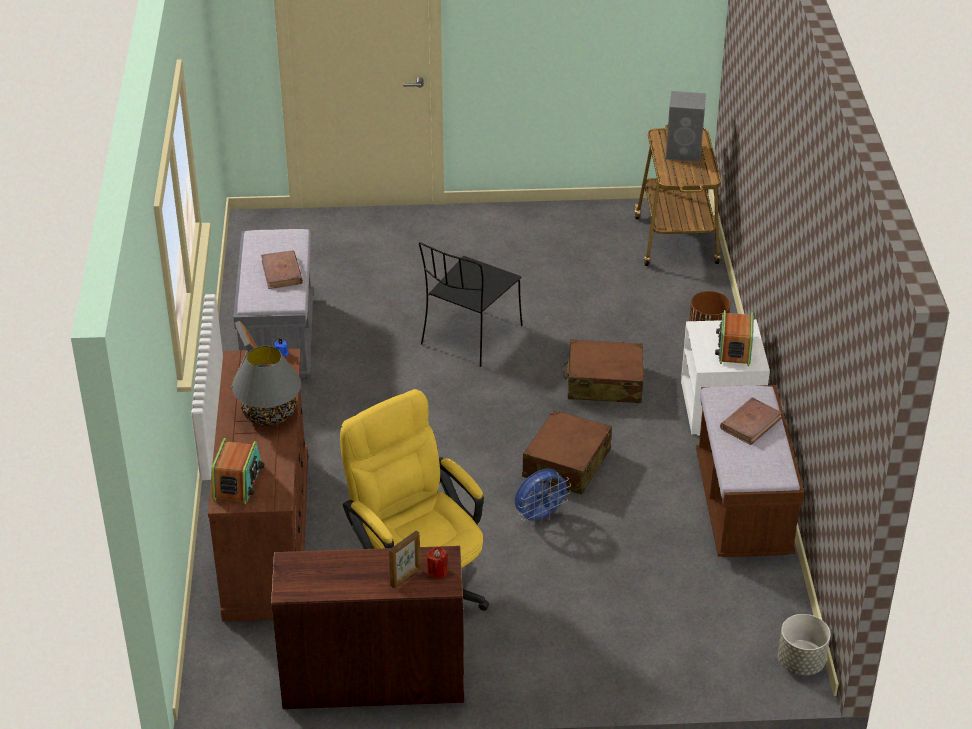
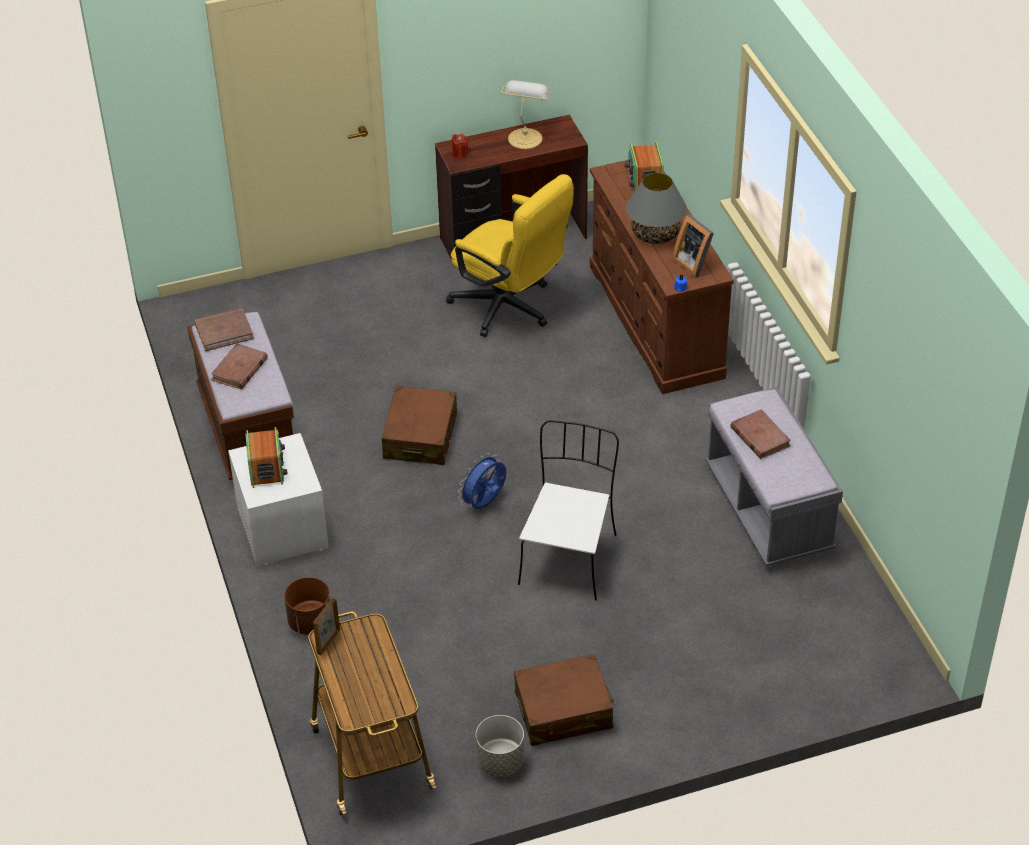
camera: 165 degrees right, 5 degrees up
picture frame [389,530,421,588] -> picture frame moved to [313,598,340,656]
black chair [419,242,523,367] -> white chair [518,420,619,600]
blue fan [515,469,571,525] -> blue fan moved to [458,453,506,509]
brown suitcase [563,339,644,403] -> brown suitcase moved to [514,653,614,746]
grey speaker [666,91,706,162] -> none
grey planter [778,614,830,676] -> grey planter moved to [476,715,525,777]
none -> brown book [195,308,254,351]
none -> table lamp [501,80,550,149]

